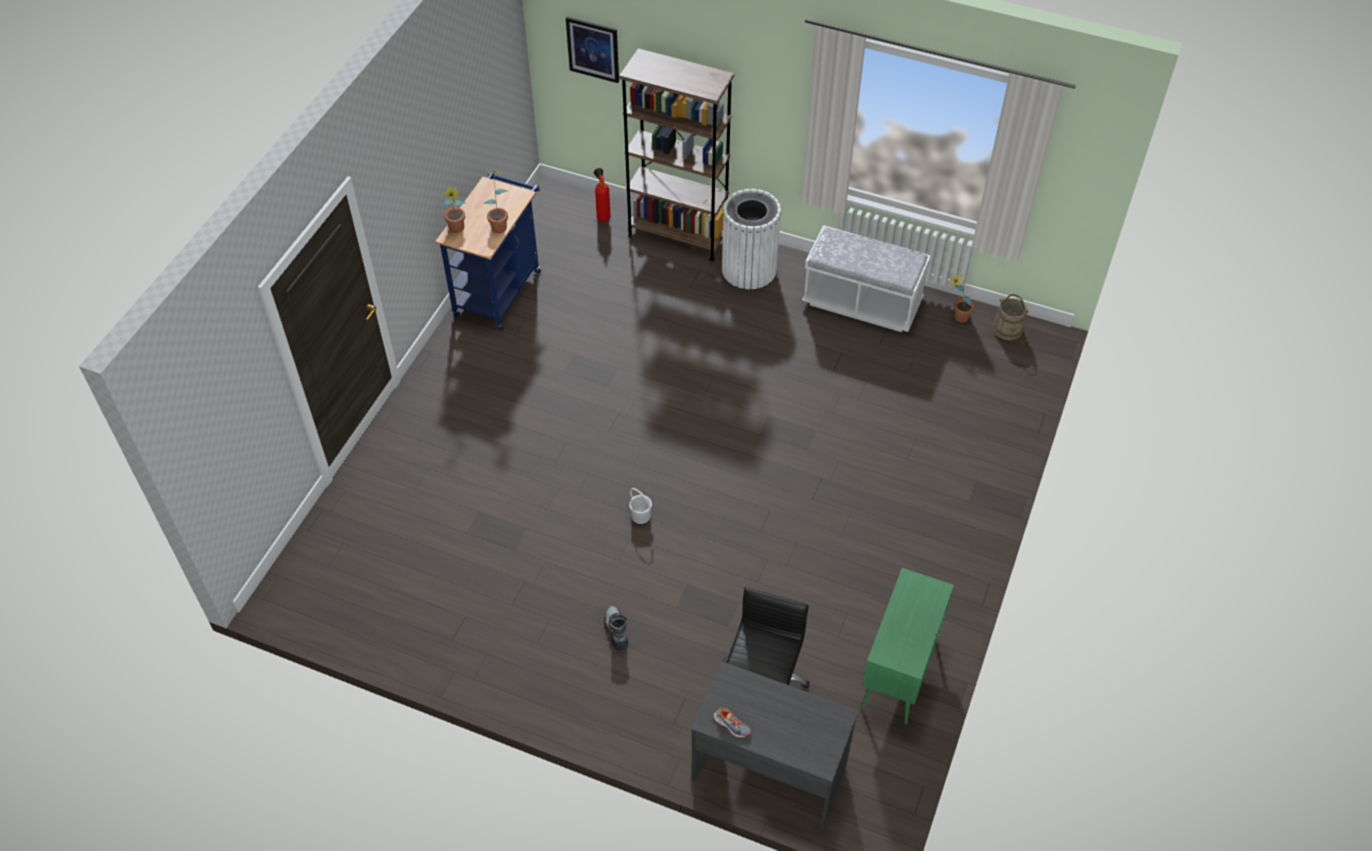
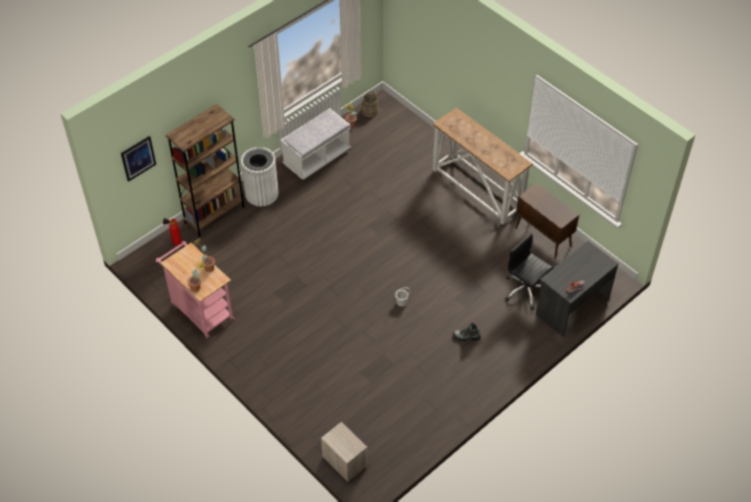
camera: 65 degrees left, 0 degrees up
blue cart [435,172,541,331] -> pink cart [156,241,235,339]
green cabinet [861,568,954,724] -> brown cabinet [516,183,579,259]
none -> nightstand [321,422,367,482]
none -> console table [433,107,533,225]

